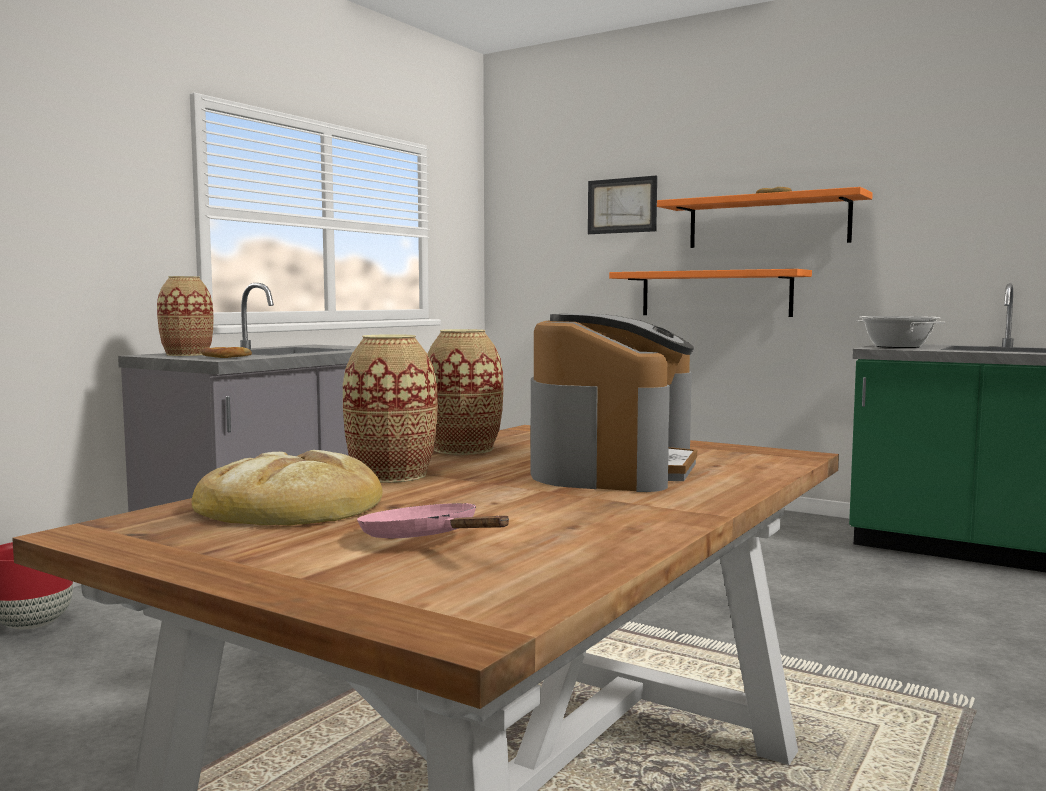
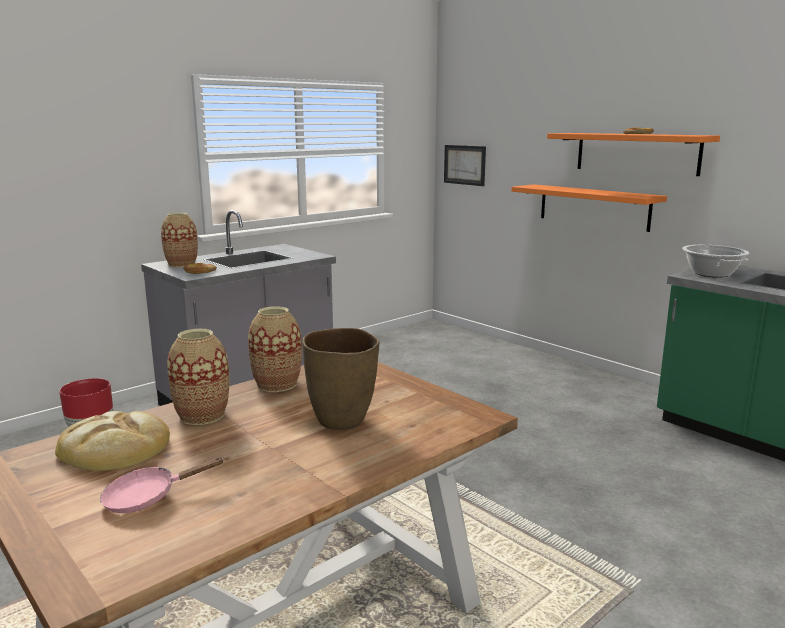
camera: 15 degrees right, 10 degrees up
pink frying pan [357,503,509,538] -> pink frying pan turned 90 degrees counterclockwise [100,457,225,513]
coffee machine [531,314,697,492] -> brown vase [302,328,380,430]
picture [588,176,657,234] -> picture moved to [444,145,486,186]

